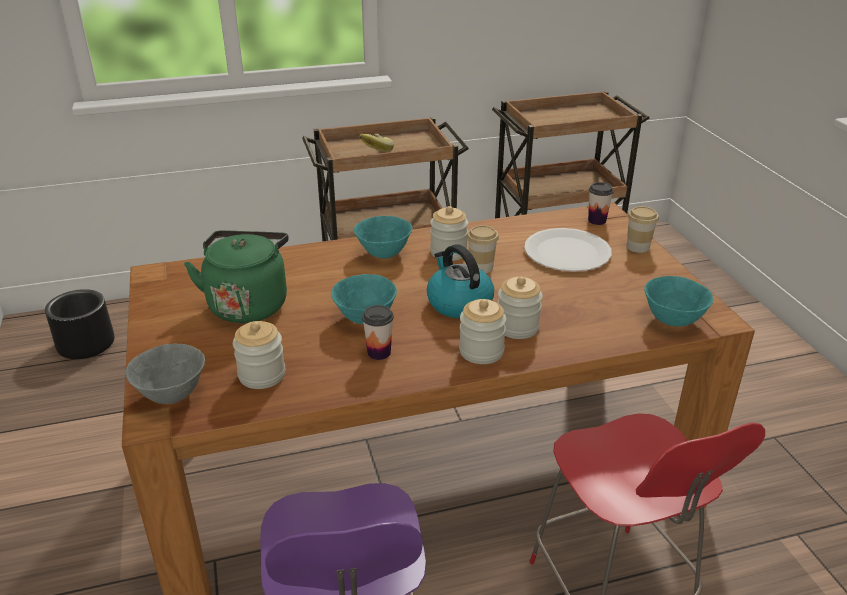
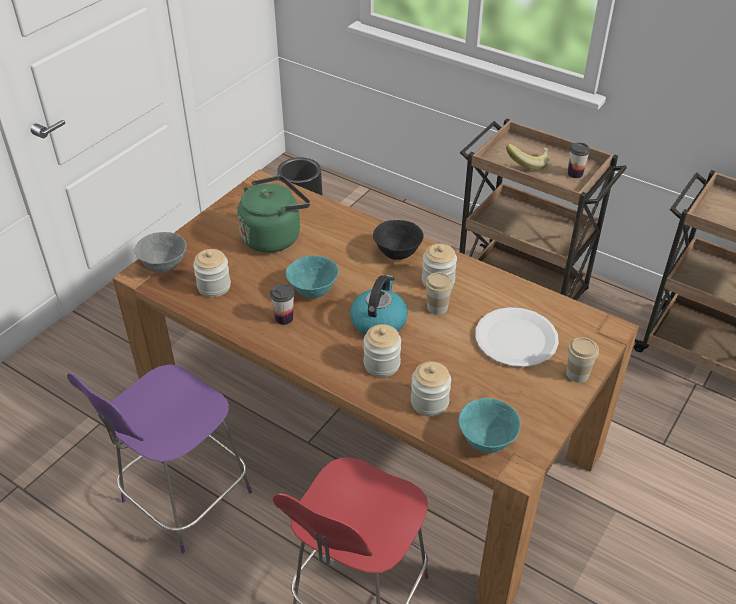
camera: 50 degrees right, 10 degrees up
turquoise bowl [354,216,413,258] -> black bowl [373,220,424,260]
jar [459,299,507,364] -> jar moved to [411,361,451,416]
cup [588,182,614,225] -> cup moved to [568,142,590,178]

